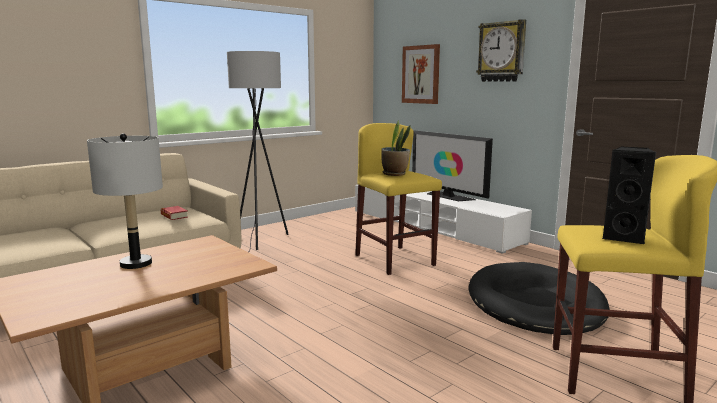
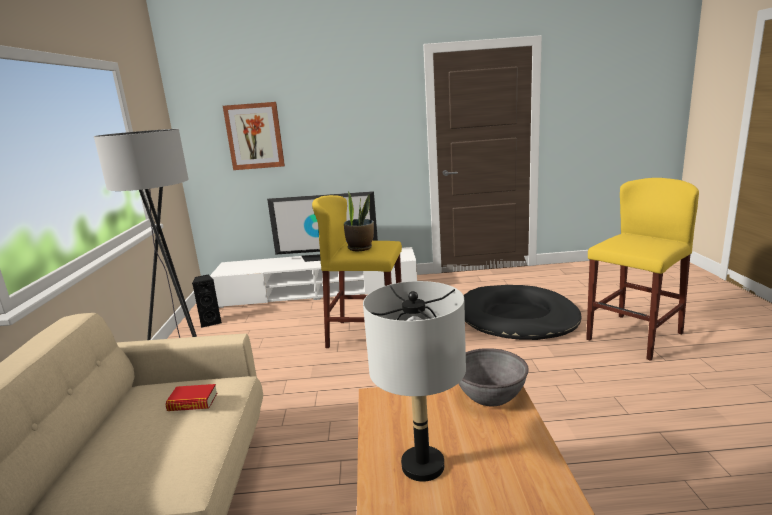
camera: 50 degrees left, 5 degrees up
wall clock [476,19,526,82] -> none
black speaker [602,147,656,245] -> black speaker moved to [192,274,222,328]
none -> grey bowl [458,348,529,406]

